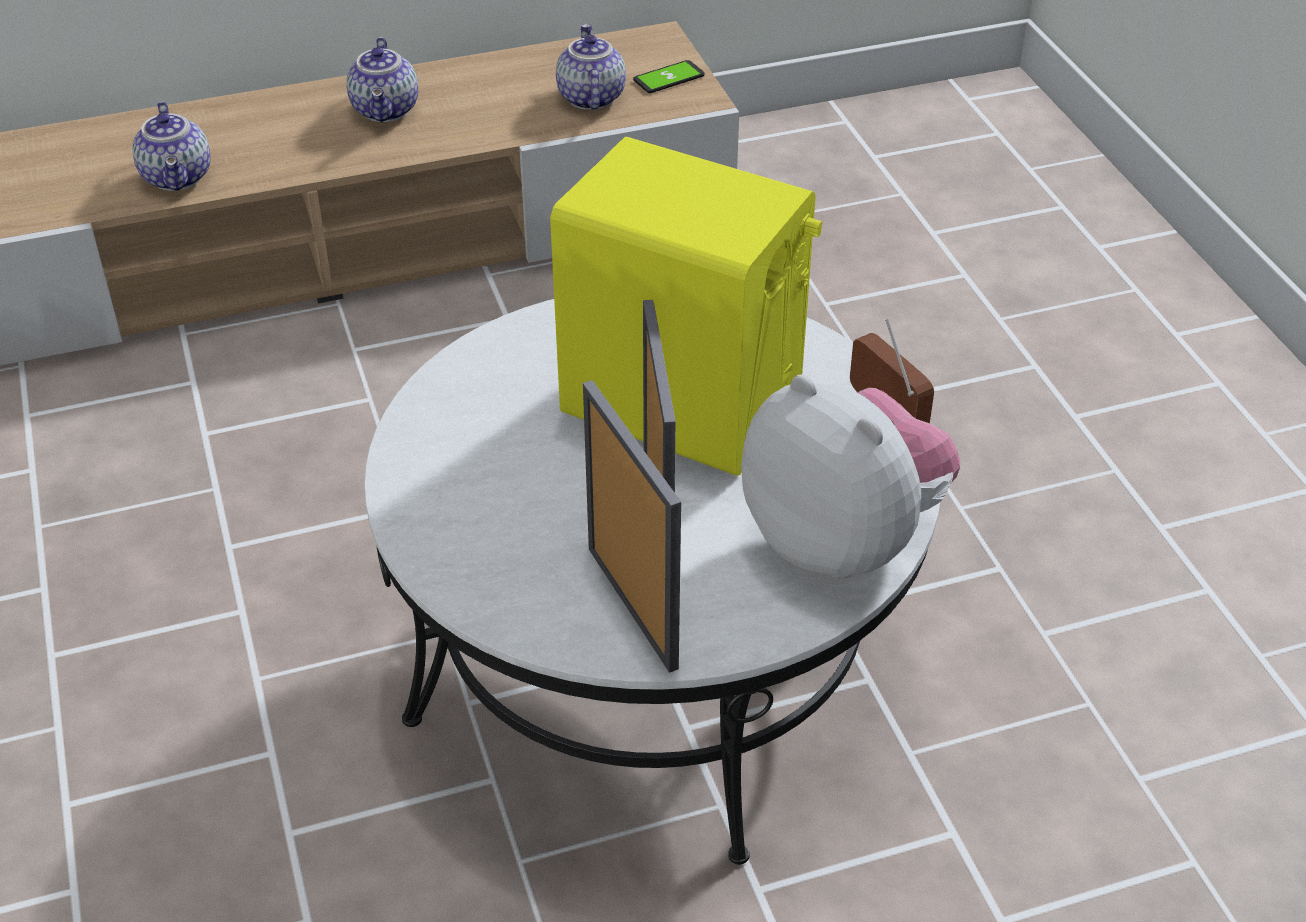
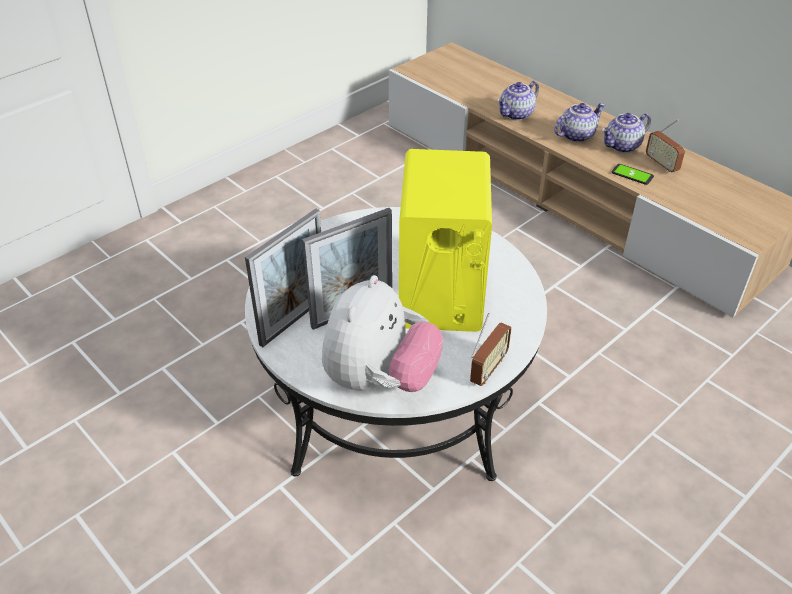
camera: 65 degrees right, 0 degrees up
teapot [556,24,626,110] -> teapot moved to [554,103,605,142]
phone [633,60,705,93] -> phone moved to [612,164,654,185]
none -> radio [646,119,685,173]

